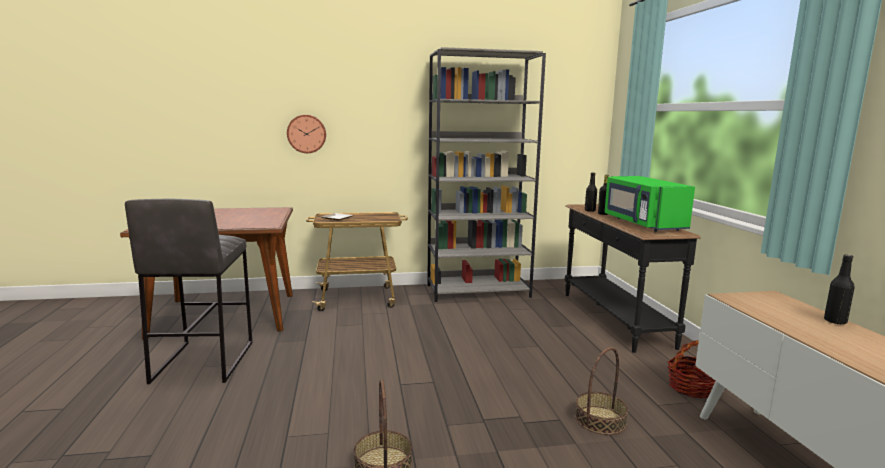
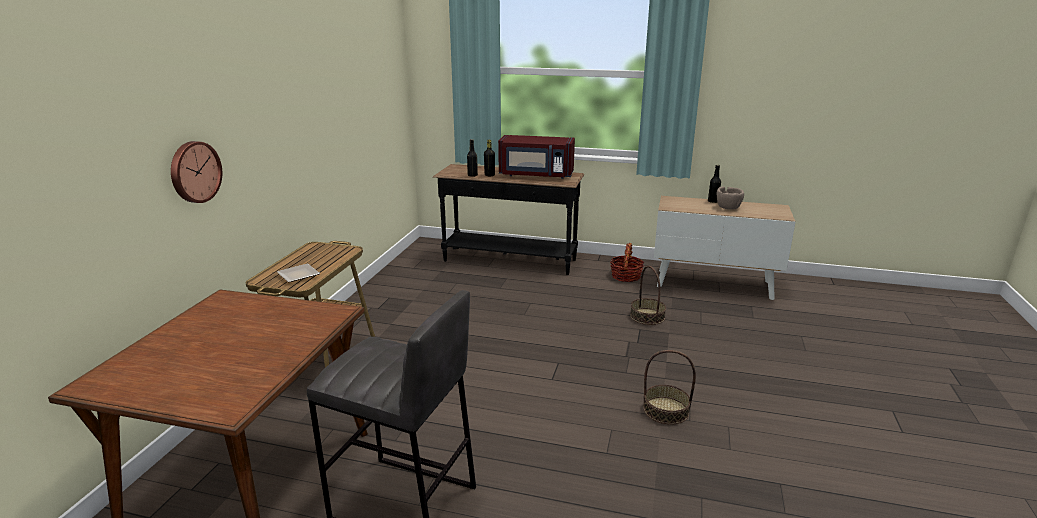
camera: 65 degrees left, 10 degrees up
grey bookcase [427,47,546,302] -> none
green microwave [605,176,695,232] -> red microwave [498,135,575,179]
none -> brown bowl [717,187,744,210]

